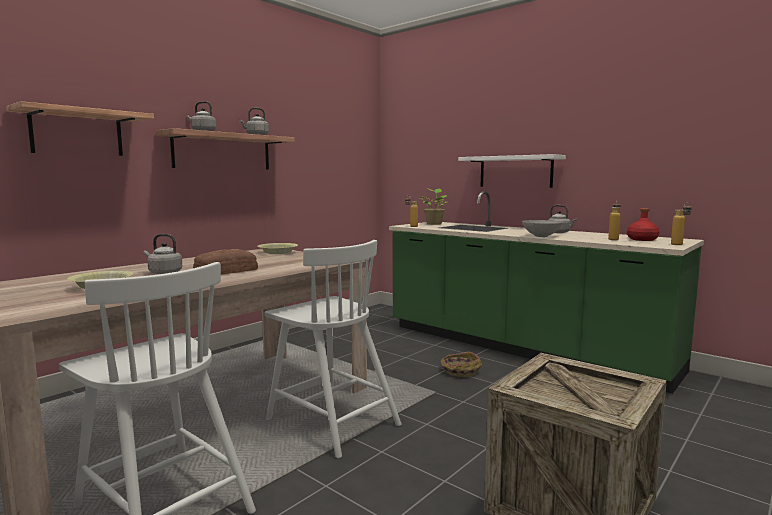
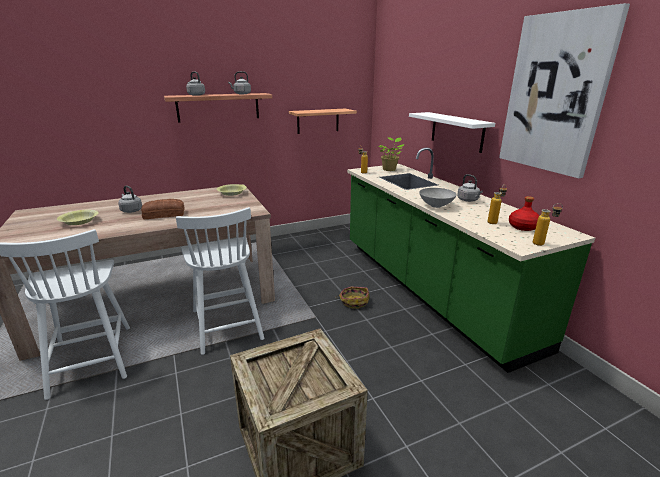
camera: 25 degrees right, 15 degrees up
shelf [6,101,154,156] -> shelf moved to [289,108,357,134]
none -> picture [499,3,630,178]

